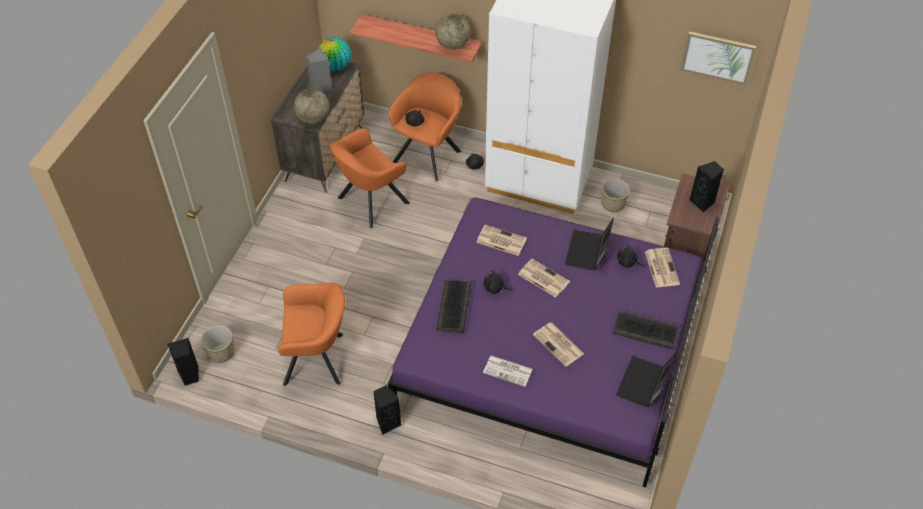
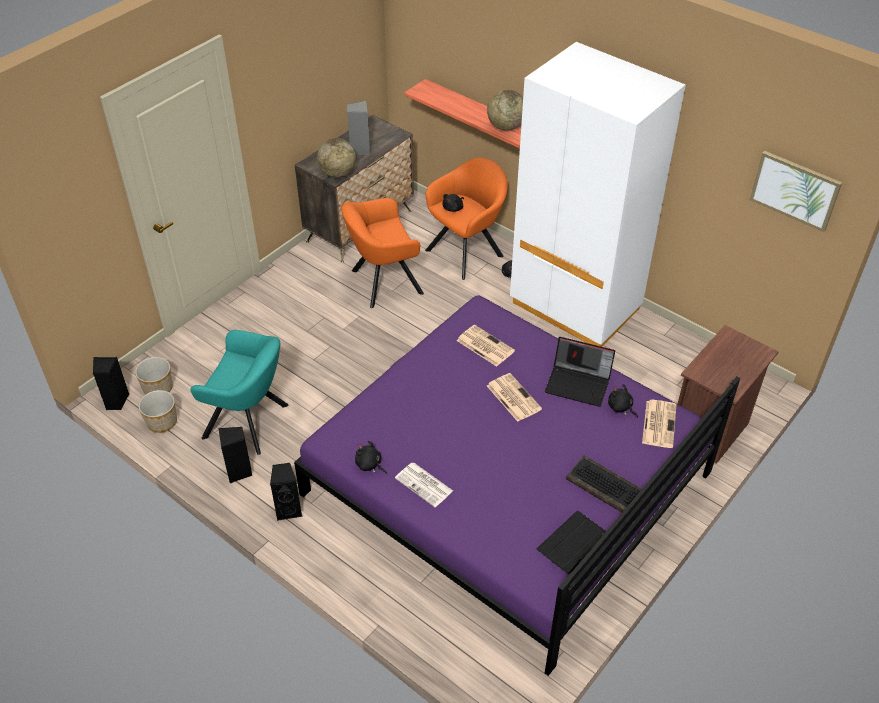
camera: 20 degrees right, 5 degrees down
orange armchair [277,283,345,386] -> turquoise armchair [190,330,288,455]
globe [319,37,351,71] -> none
keyboard [436,280,471,333] -> none
black plush toy [484,270,512,294] -> black plush toy moved to [355,441,387,474]
newspaper [533,323,584,367] -> none
laptop [565,218,614,270] -> laptop turned 105 degrees counterclockwise [545,337,615,406]
planter [601,179,630,212] -> planter moved to [138,390,177,433]
black speaker [690,161,724,213] -> black speaker moved to [218,427,252,483]

